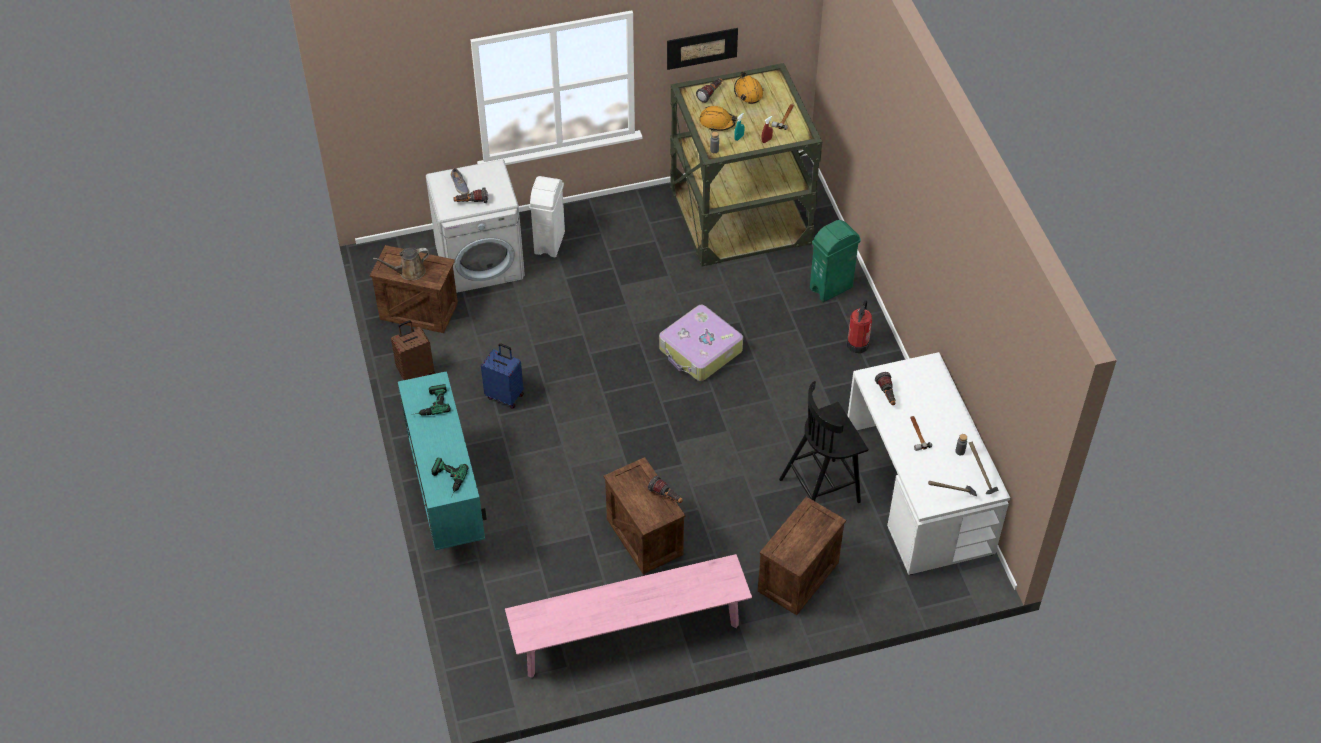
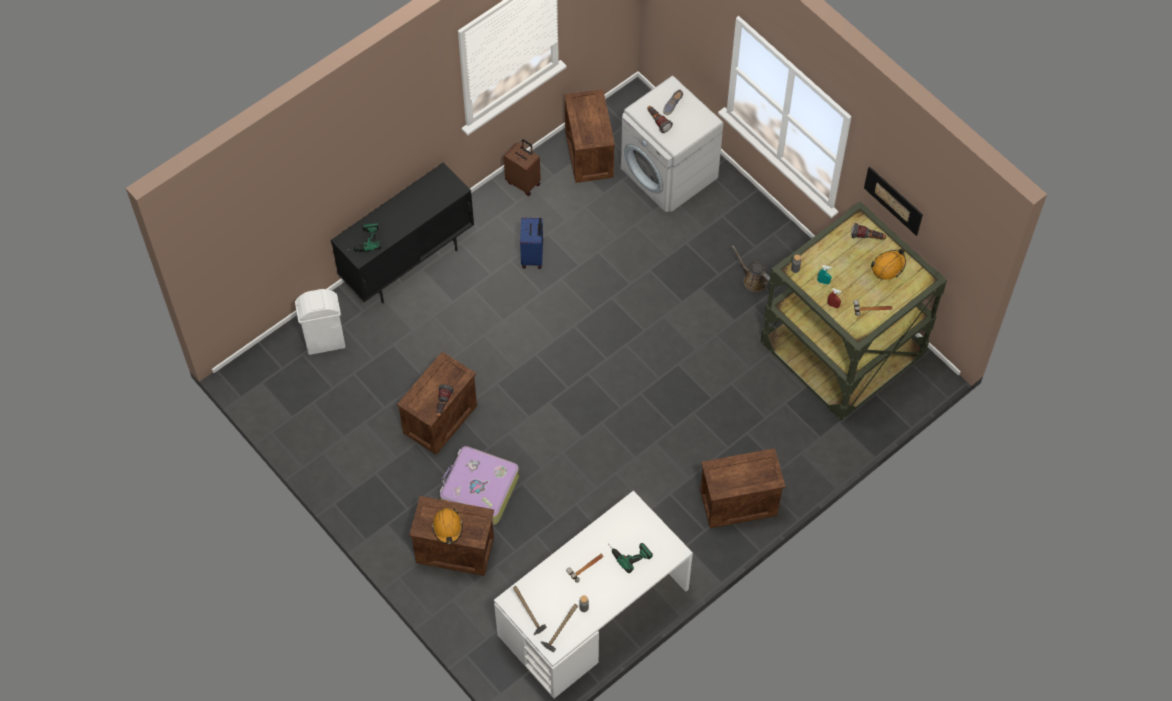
camera: 65 degrees right, 10 degrees up
brown watering can [373,247,429,280] -> brown watering can moved to [732,245,770,292]
turquoise cabinet [398,371,487,550] -> black cabinet [331,162,474,303]
power drill [411,384,451,416] -> power drill moved to [609,543,653,573]
pink bench [505,554,752,678] -> none
white trash can [529,176,565,257] -> white trash can moved to [295,289,346,355]
suitcase [659,305,743,381] -> suitcase moved to [440,446,519,525]
orange hard hat [699,106,737,131] -> orange hard hat moved to [432,508,463,544]
black stool [779,381,868,503] -> none
green trash can [810,220,861,302] -> none
fire extinguisher [847,300,872,353] -> crate [700,448,786,528]
flashlight [875,372,896,405] -> none

